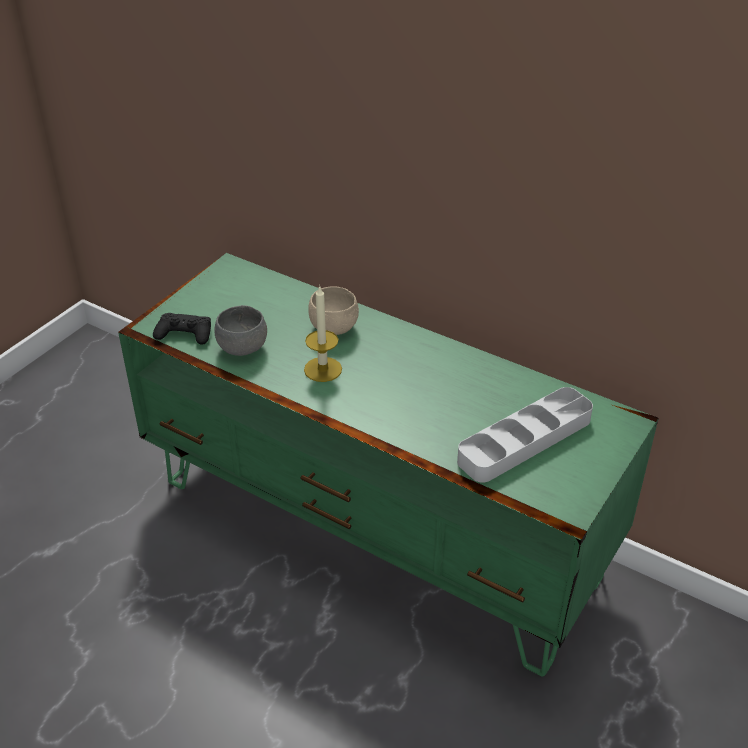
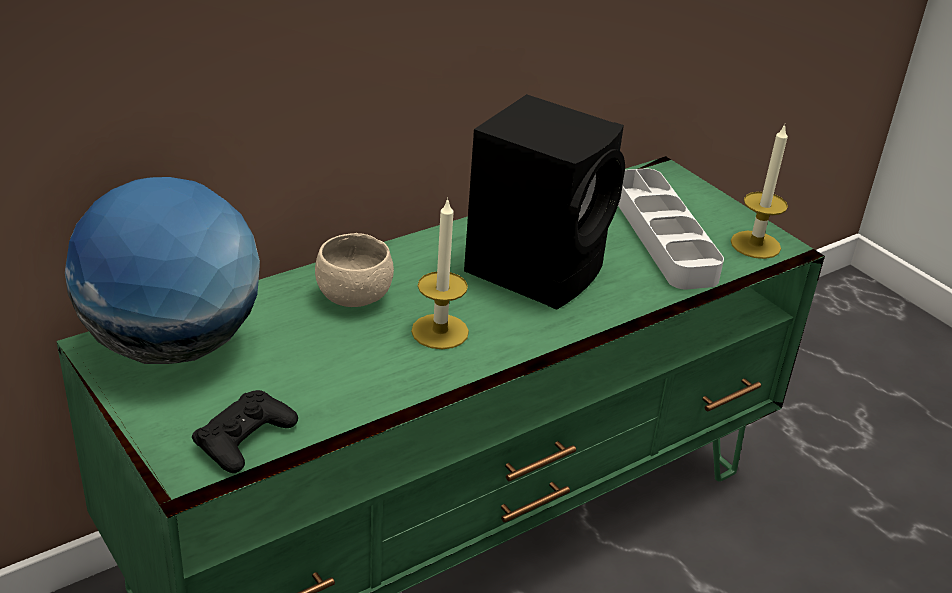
camera: 70 degrees left, 5 degrees down
grey bowl [214,305,267,356] -> none
none -> globe [65,177,260,364]
none -> black speaker [464,94,625,310]
none -> candle [731,124,788,259]

